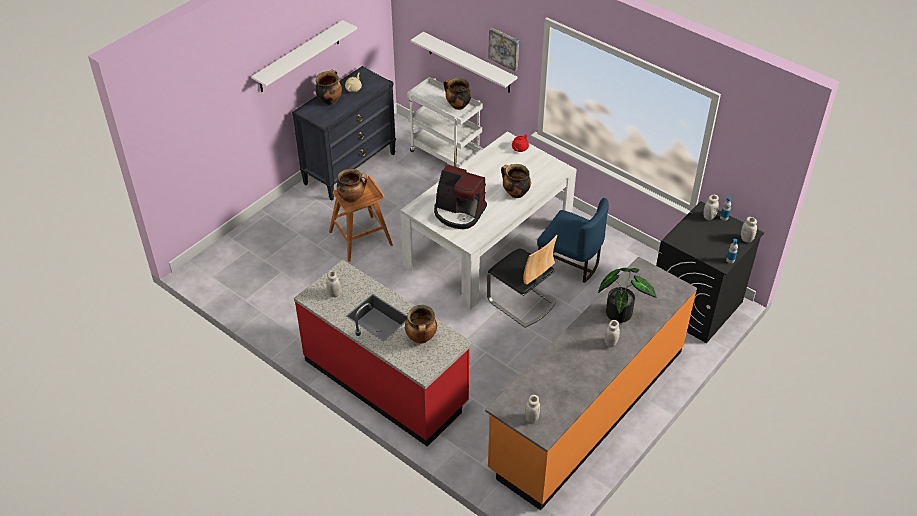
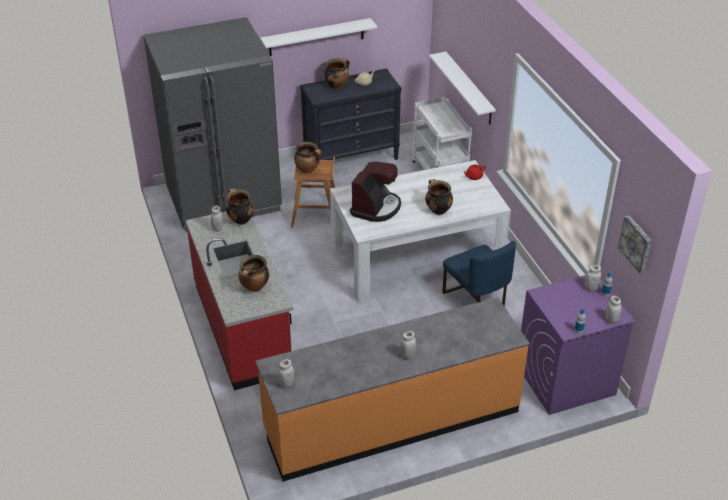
camera: 30 degrees right, 5 degrees down
coffee machine [434,165,487,229] -> coffee machine turned 120 degrees counterclockwise [350,162,401,222]
cooking pot [443,78,472,110] -> cooking pot moved to [226,188,254,225]
chair [487,235,558,328] -> none
picture [488,28,519,71] -> picture moved to [618,215,652,273]
potted plant [598,268,656,323] -> none
black washing machine [656,201,764,343] -> purple washing machine [521,275,635,415]
none -> grey fridge [143,17,282,232]

